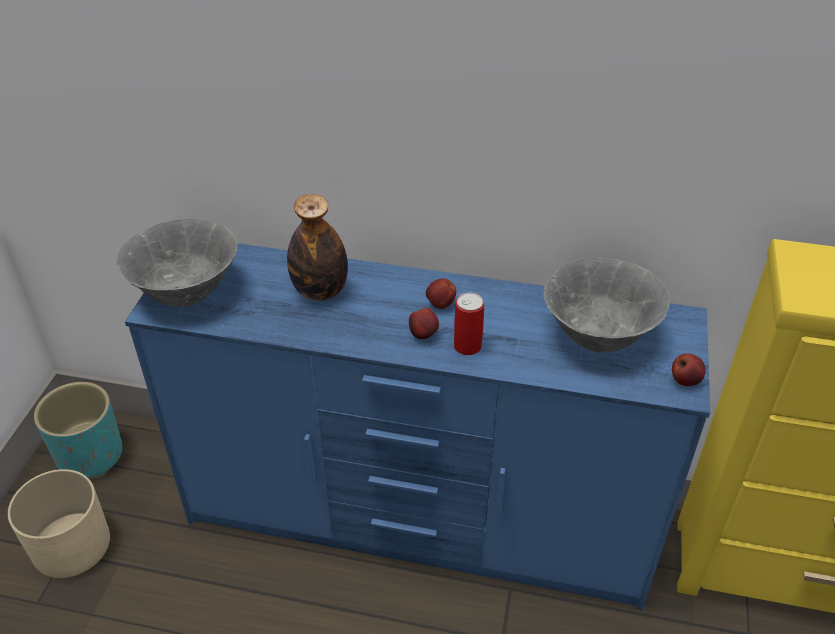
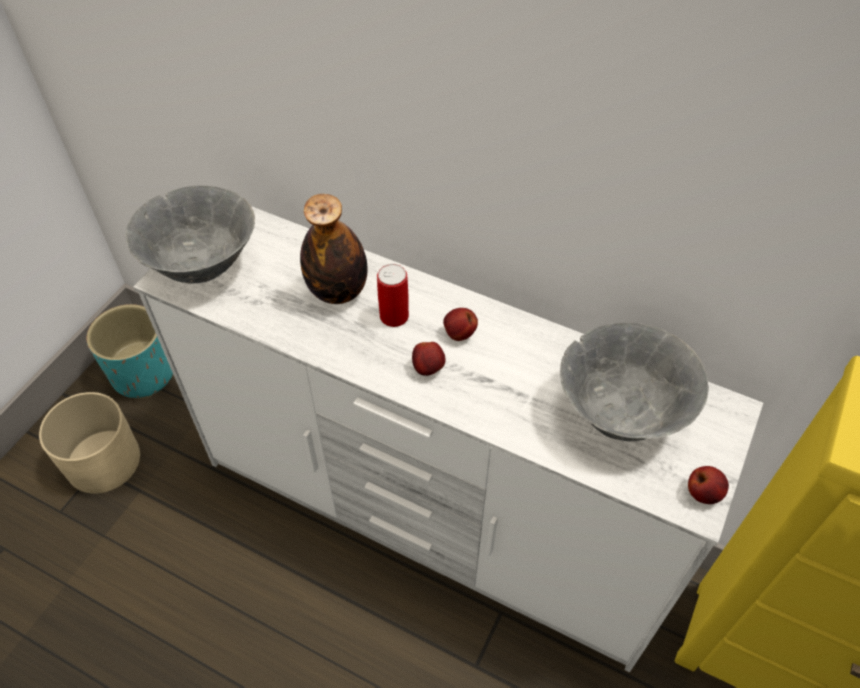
camera: 15 degrees right, 10 degrees up
blue dresser [125,243,710,611] -> white dresser [133,206,763,673]
can [454,292,484,355] -> can moved to [377,264,409,327]

